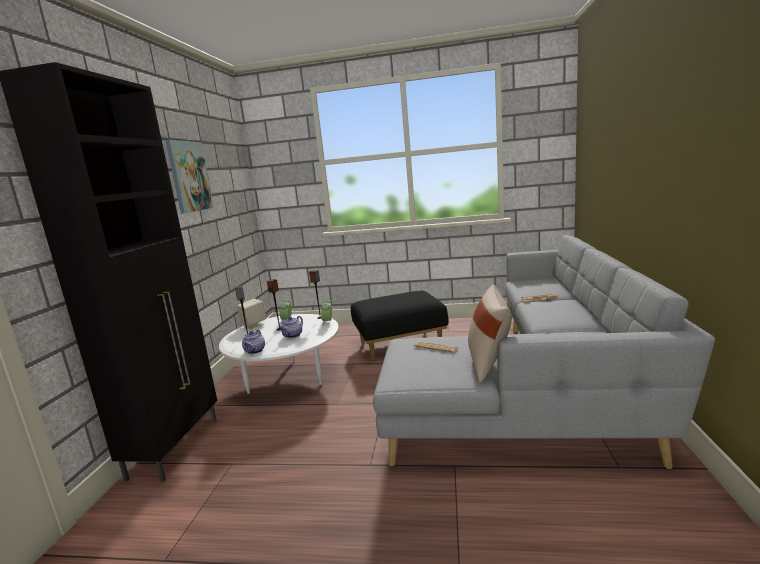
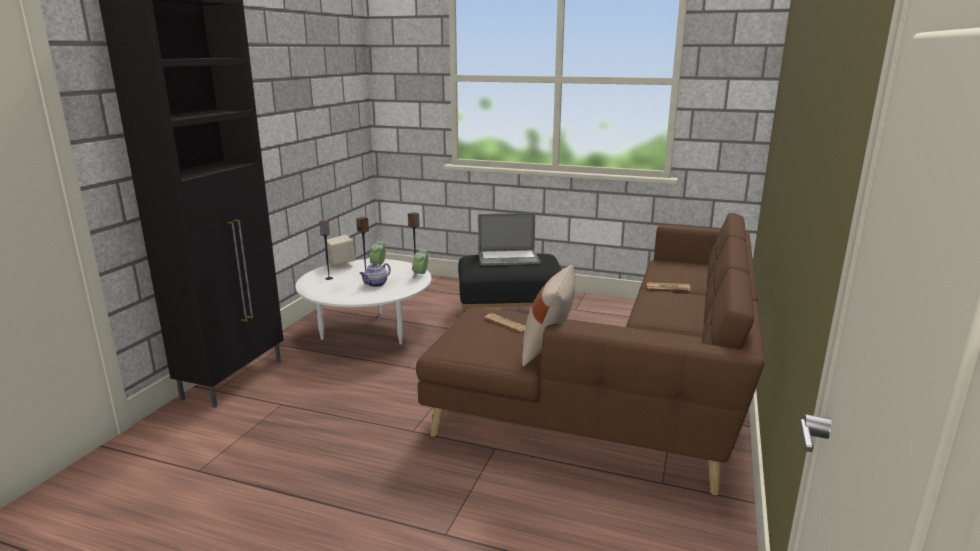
camera: 10 degrees right, 5 degrees up
picture [165,140,214,214] -> none
teapot [242,330,265,354] -> none
grey sofa [373,235,715,469] -> brown sofa [416,213,765,496]
none -> laptop [478,213,540,266]

